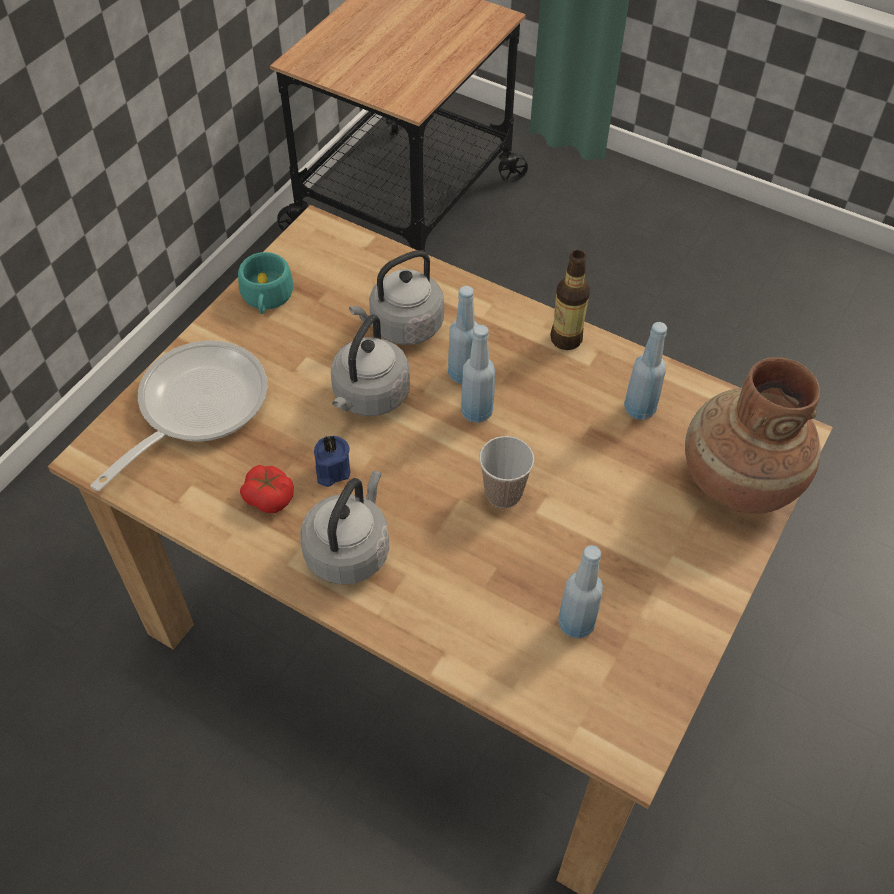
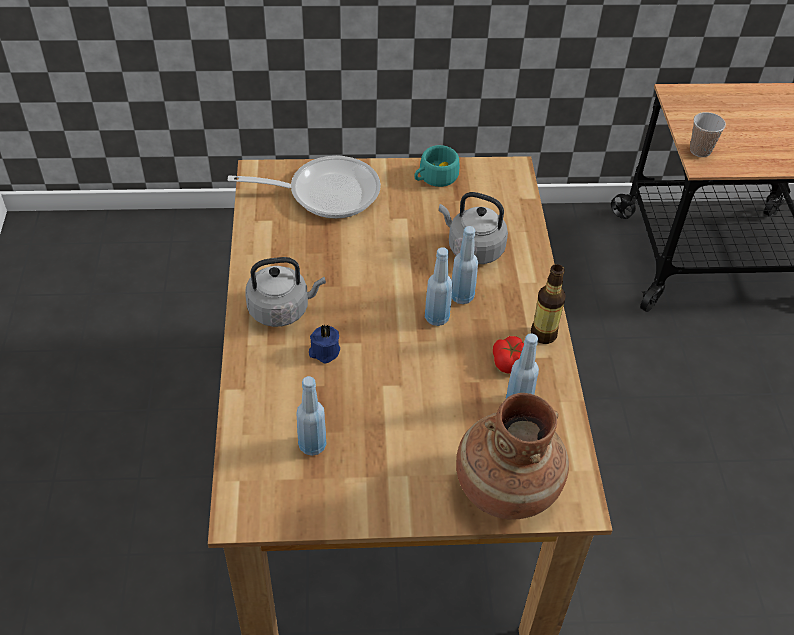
camera: 55 degrees right, 5 degrees down
tomato [240,465,294,513] -> tomato moved to [493,336,524,374]
blue candle [314,436,350,487] -> blue candle moved to [309,325,340,364]
grey kettle [331,314,410,416] -> none
cup [479,436,534,508] -> cup moved to [690,112,726,157]

